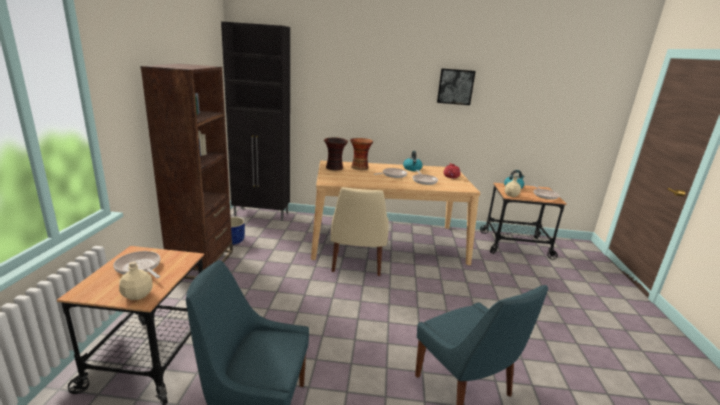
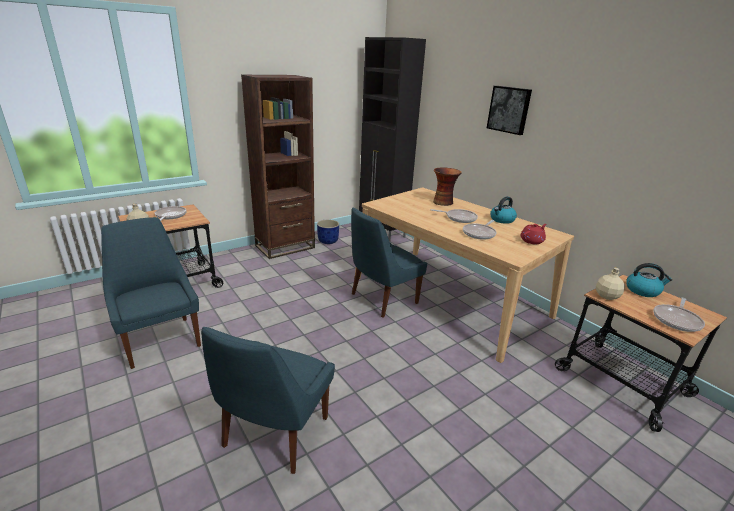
camera: 50 degrees right, 5 degrees up
vase [324,137,348,170] -> none
beige chair [331,187,389,276] -> blue chair [351,207,427,318]
picture [437,68,476,105] -> picture moved to [487,86,532,135]

